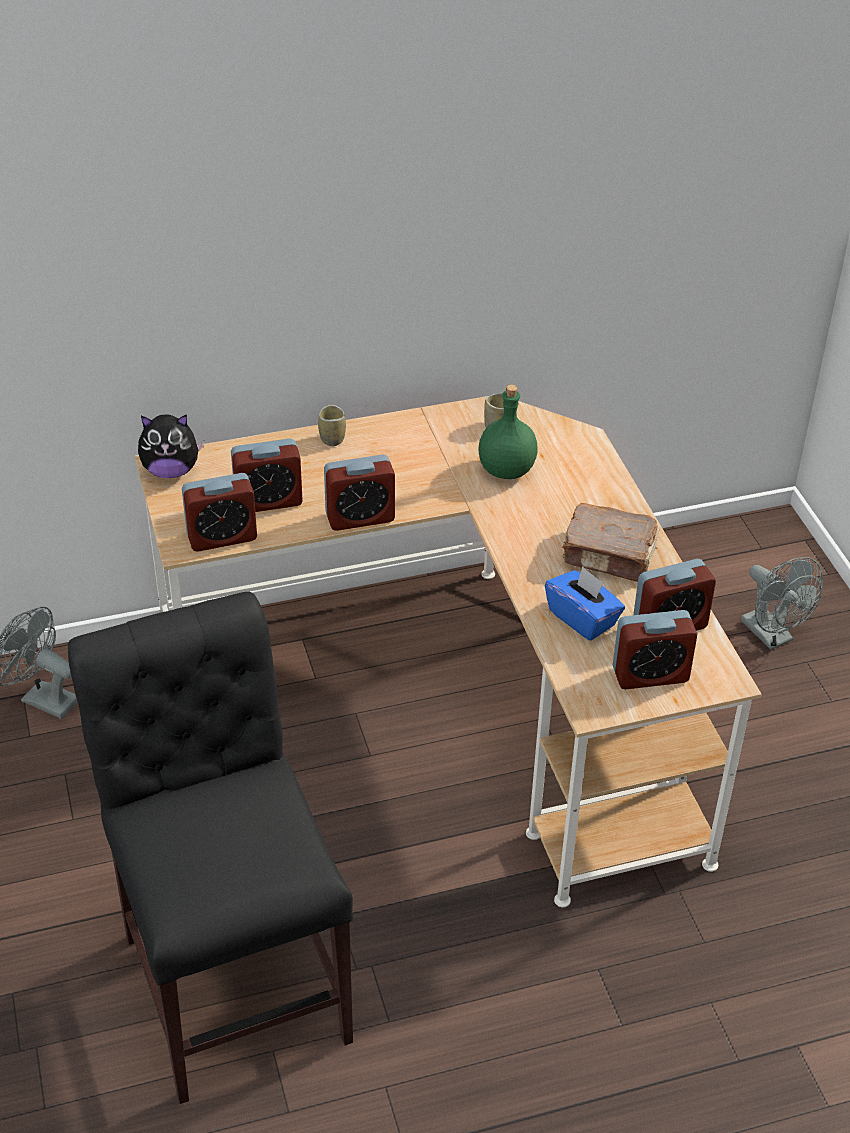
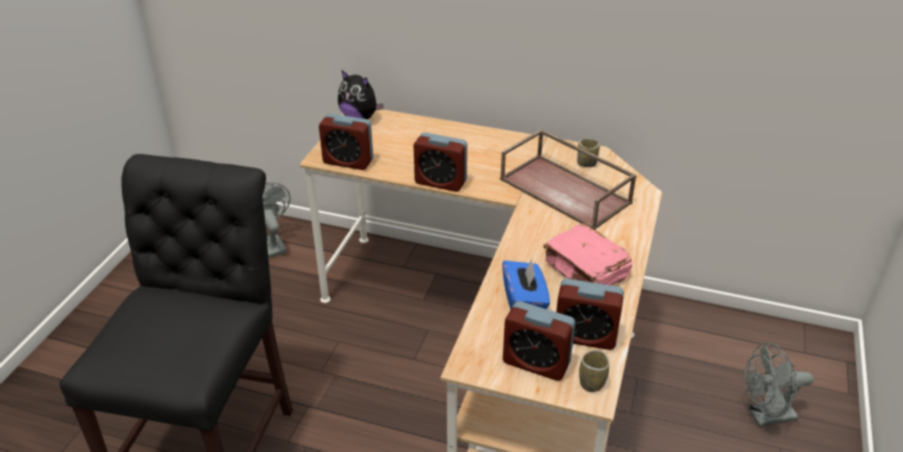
camera: 35 degrees right, 5 degrees down
alarm clock [231,439,303,512] -> none
cup [318,405,346,446] -> cup moved to [579,350,609,392]
green bottle [478,384,538,479] -> brown tray [500,129,637,230]
brown book [562,503,660,582] -> pink book [543,223,632,286]
grey fan [741,557,823,650] -> grey fan turned 75 degrees clockwise [744,343,814,427]

